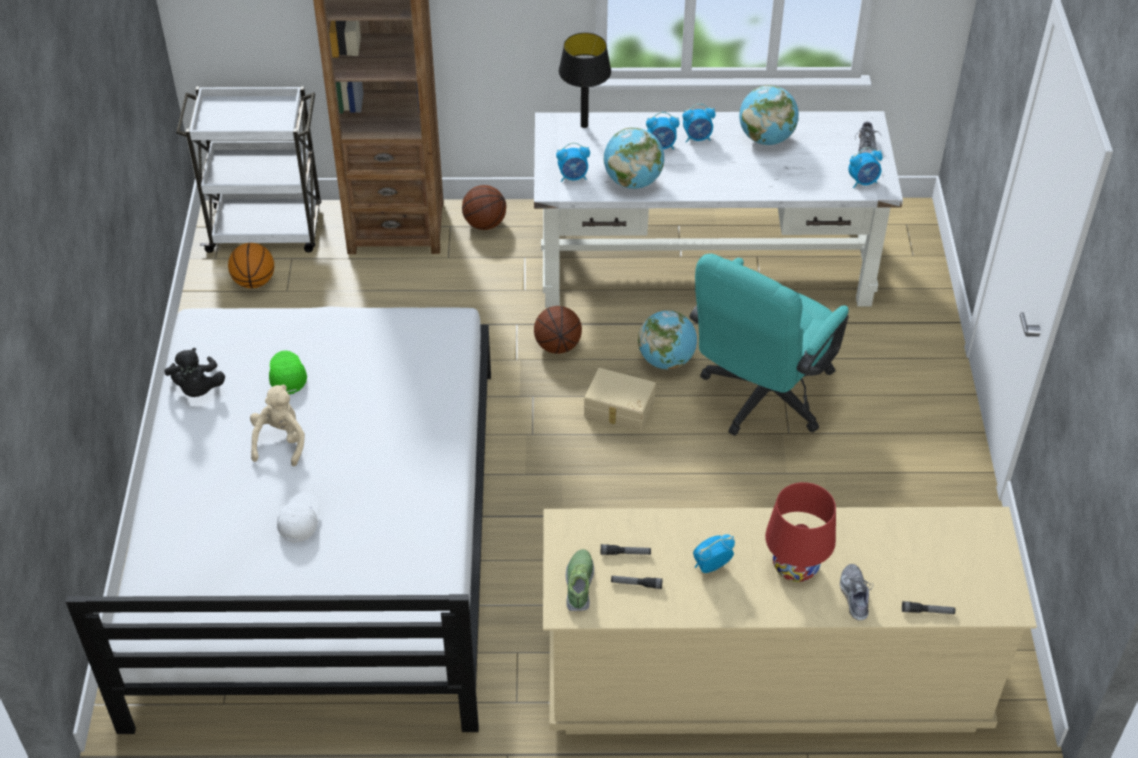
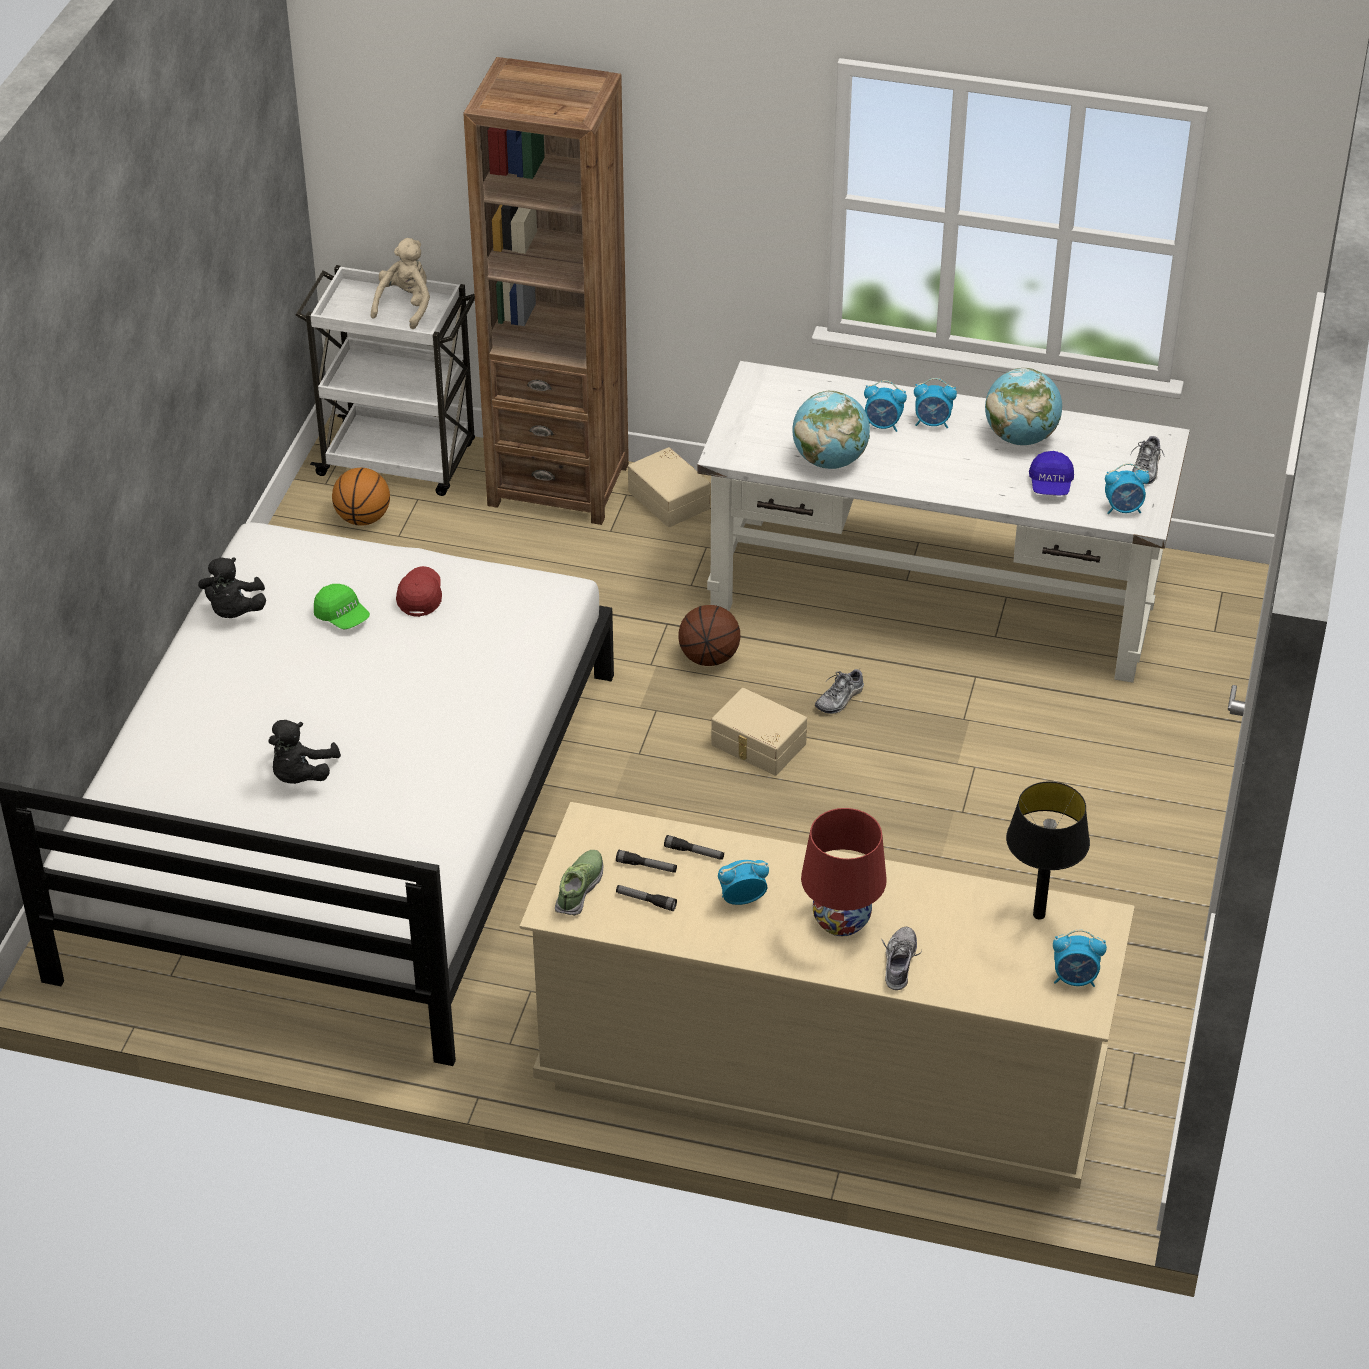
camera: 15 degrees right, 5 degrees down
beige plush toy [250,384,305,466] -> beige plush toy moved to [371,238,430,329]
green cap [269,351,307,394] -> green cap turned 135 degrees clockwise [314,584,370,629]
white cap [277,492,320,543] -> black plush toy [268,720,341,784]
basketball [462,185,506,230] -> beige storage box [628,447,710,527]
alarm clock [556,142,590,182] -> alarm clock moved to [1053,930,1107,987]
black table lamp [559,33,611,128] -> black table lamp moved to [1006,781,1090,920]
globe [638,310,697,369] -> shoe [815,669,864,714]
turquoise office chair [690,254,849,436] -> none
flashlight [902,601,955,614] -> flashlight moved to [664,835,724,860]
none -> red cap [396,566,442,617]
none -> blue cap [1029,451,1074,495]

